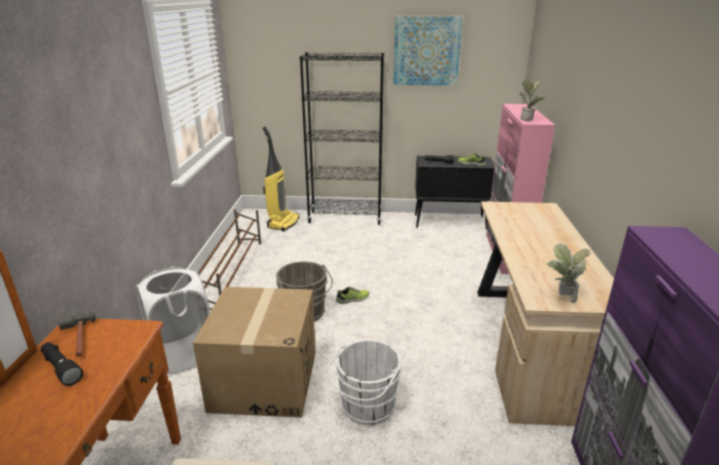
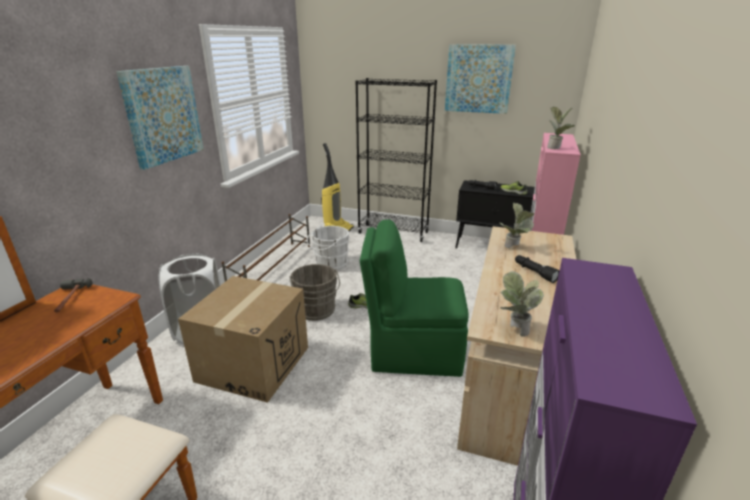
camera: 15 degrees right, 0 degrees up
black flashlight [41,342,83,386] -> black flashlight moved to [515,255,559,283]
white bucket [328,339,402,425] -> white bucket moved to [307,225,350,270]
none -> picture [116,66,204,170]
none -> green chair [360,219,469,377]
none -> potted plant [499,202,534,248]

